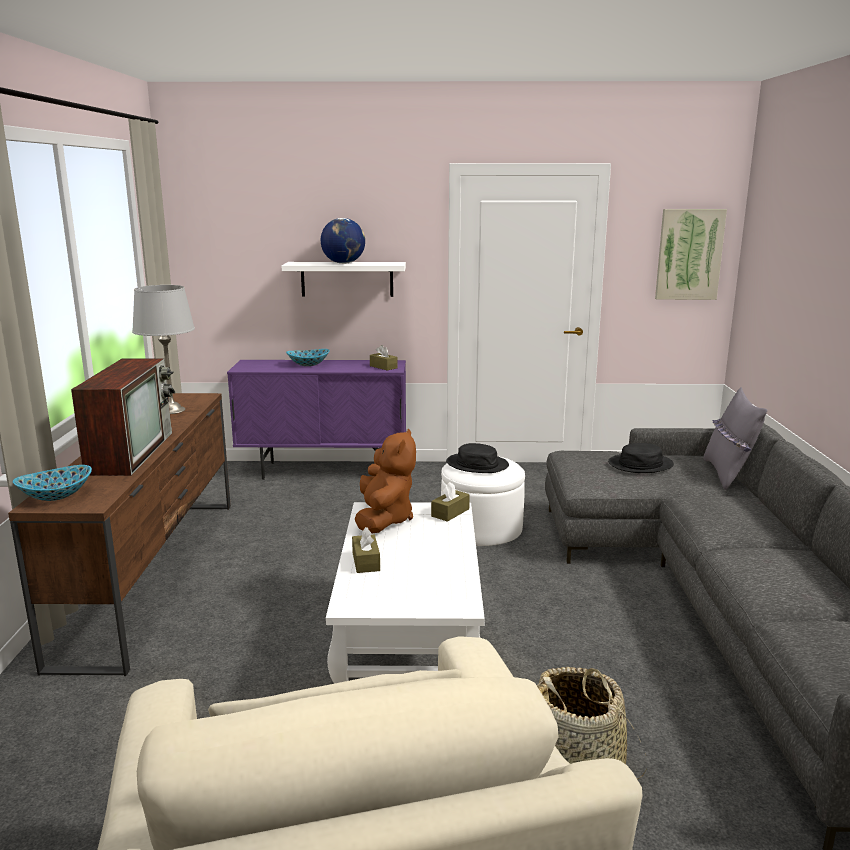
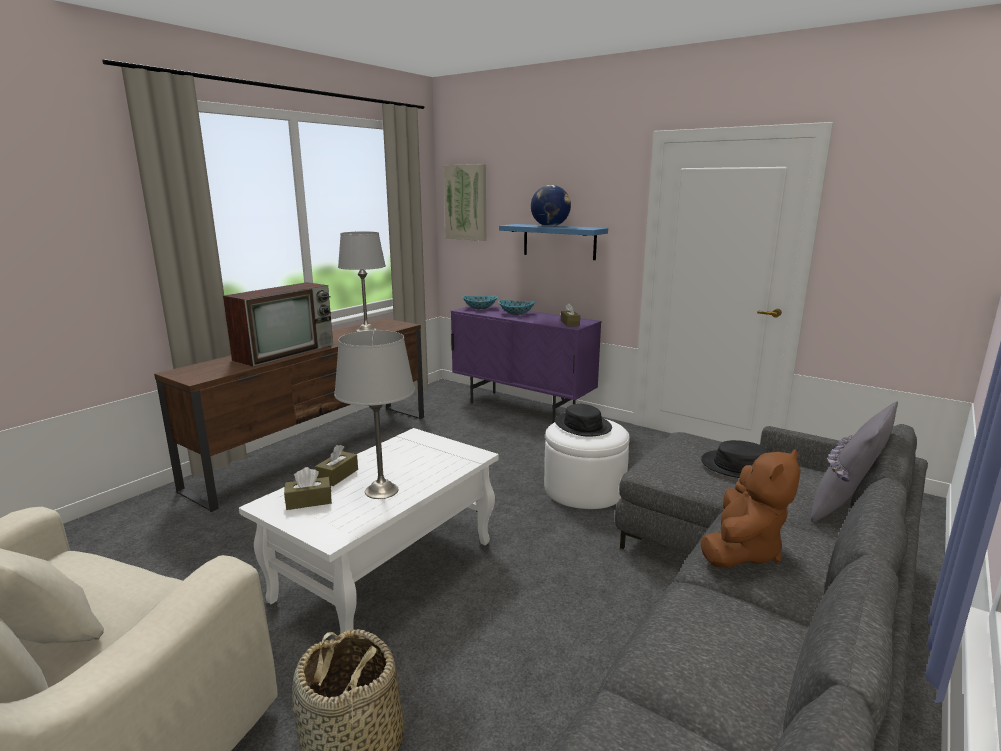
camera: 35 degrees right, 0 degrees up
bowl [13,465,92,501] -> bowl moved to [462,296,498,309]
white shelf [282,262,406,297] -> blue shelf [499,224,608,260]
brown plush toy [355,429,416,534] -> brown plush toy moved to [701,449,801,568]
brown tissue box [431,482,470,522] -> brown tissue box moved to [284,467,332,510]
picture [655,209,727,300] -> picture moved to [444,164,486,241]
none -> grey table lamp [334,330,415,499]

